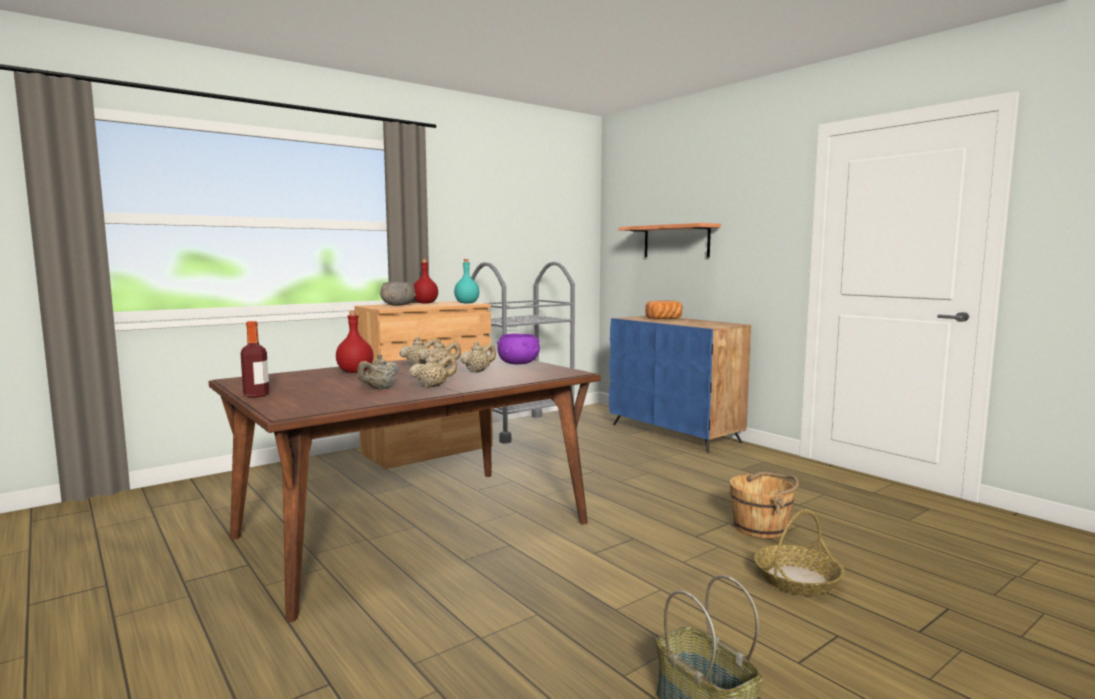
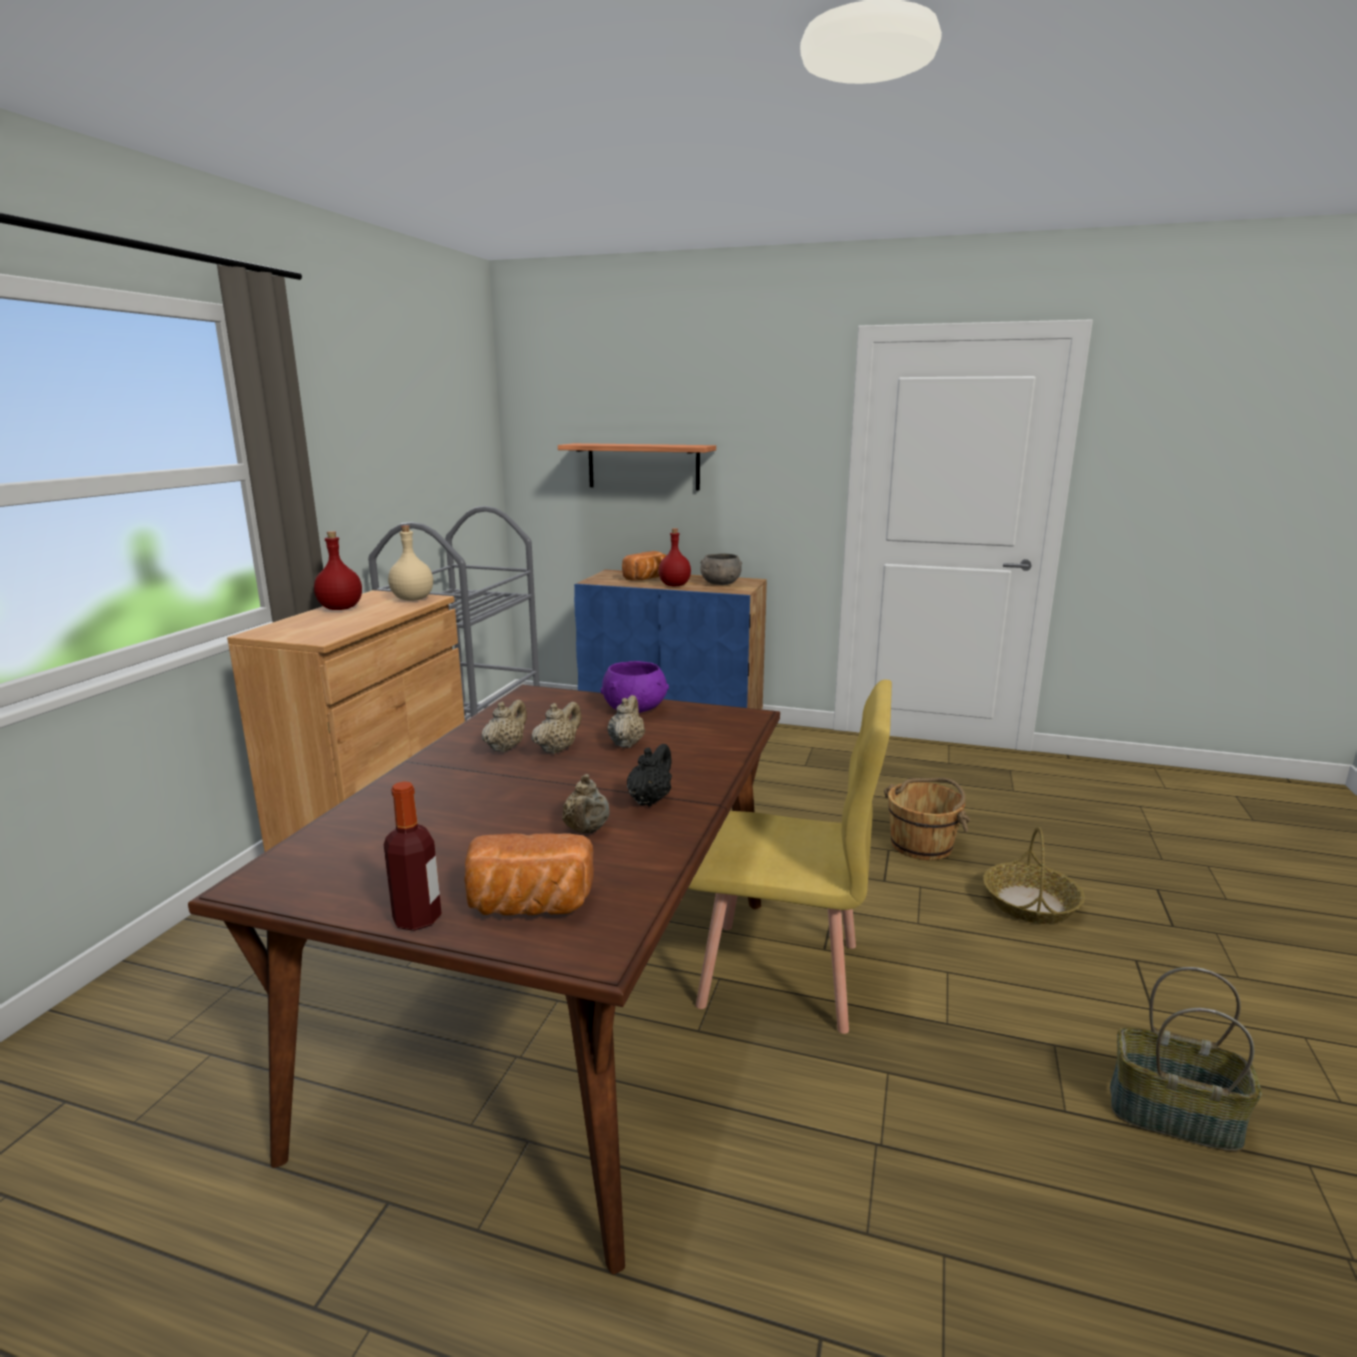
camera: 35 degrees left, 10 degrees up
red bottle [336,310,373,373] -> red bottle moved to [659,528,691,586]
grey bowl [380,282,416,306] -> grey bowl moved to [700,553,742,585]
beige teapot [409,352,457,388] -> black teapot [627,744,672,806]
turquoise bottle [454,259,480,303] -> beige bottle [388,525,433,601]
none -> bread [464,833,594,915]
none -> yellow chair [688,679,892,1034]

